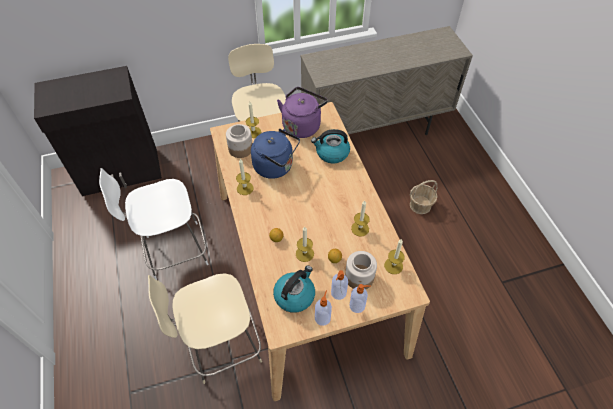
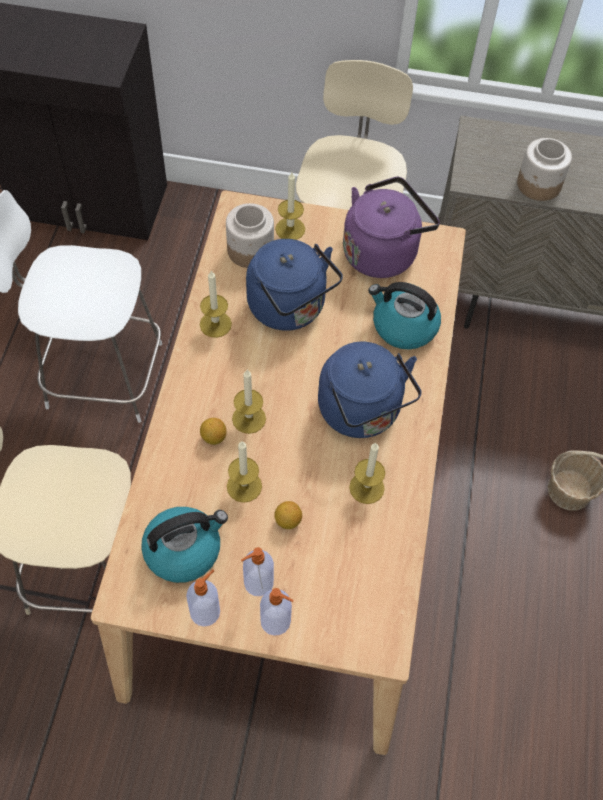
camera: 25 degrees right, 5 degrees up
jar [345,251,377,289] -> jar moved to [517,138,572,201]
candle [384,239,405,274] -> candle moved to [232,370,266,434]
none -> blue kettle [318,342,422,438]

